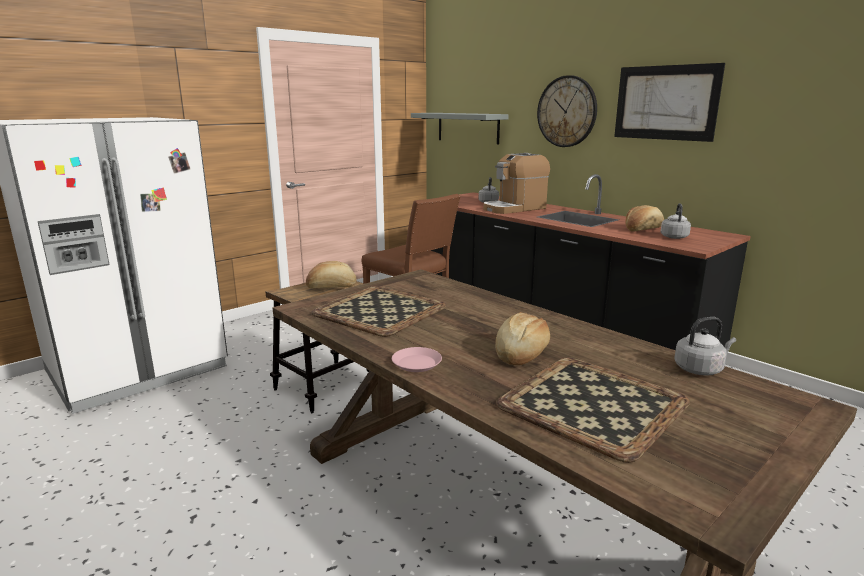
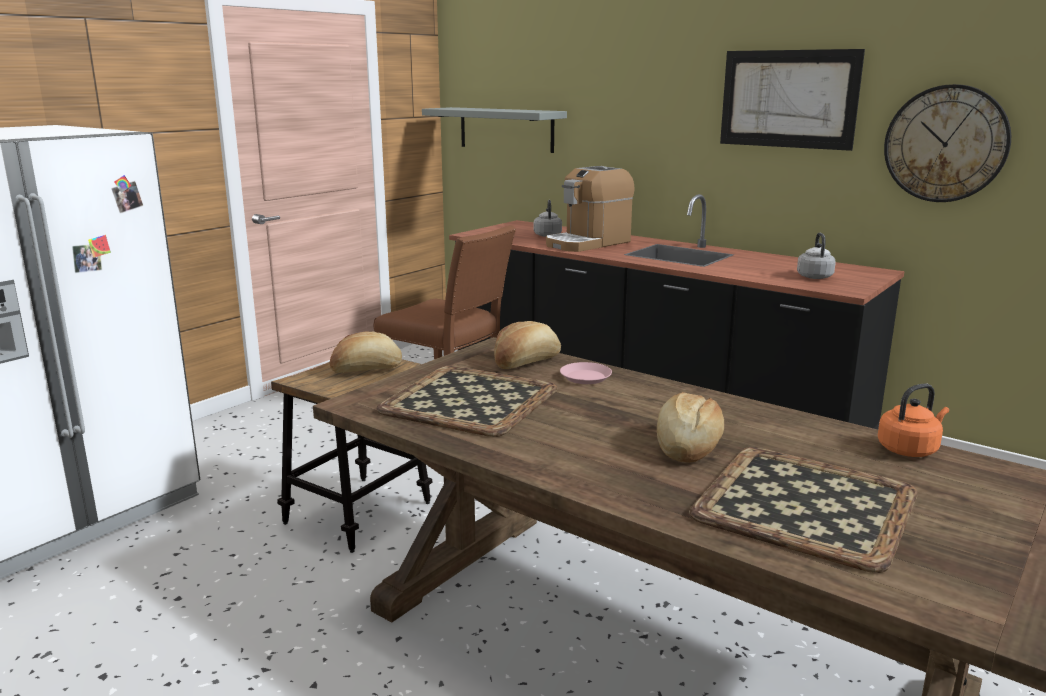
camera: 10 degrees left, 0 degrees up
pink plate [392,347,442,372] -> pink plate moved to [560,362,612,384]
wall clock [537,75,597,147] -> wall clock moved to [884,84,1011,202]
bread [625,205,664,231] -> bread moved to [494,321,561,369]
grey kettle [674,317,736,376] -> orange kettle [878,383,949,457]

